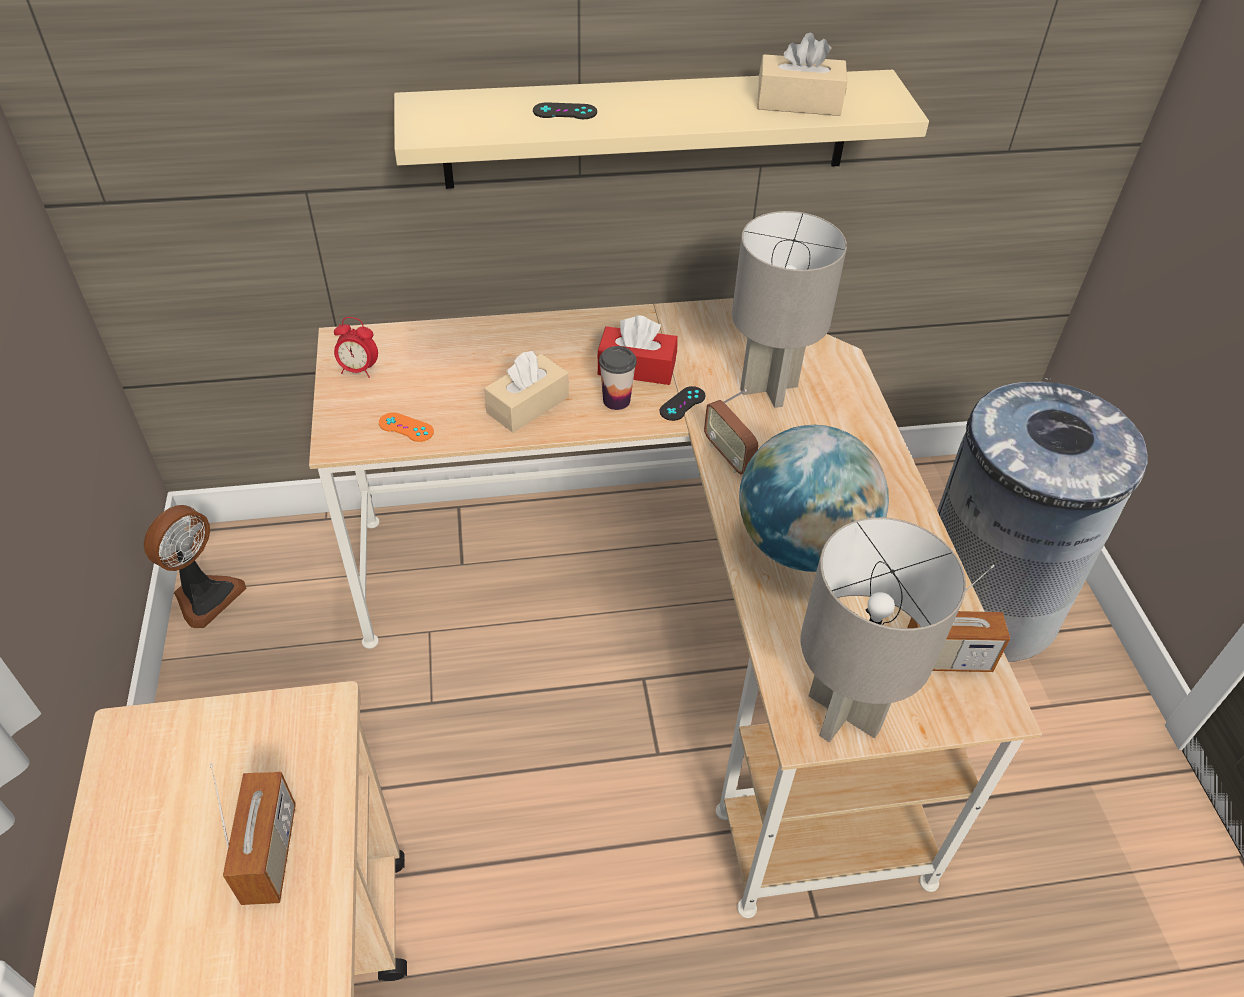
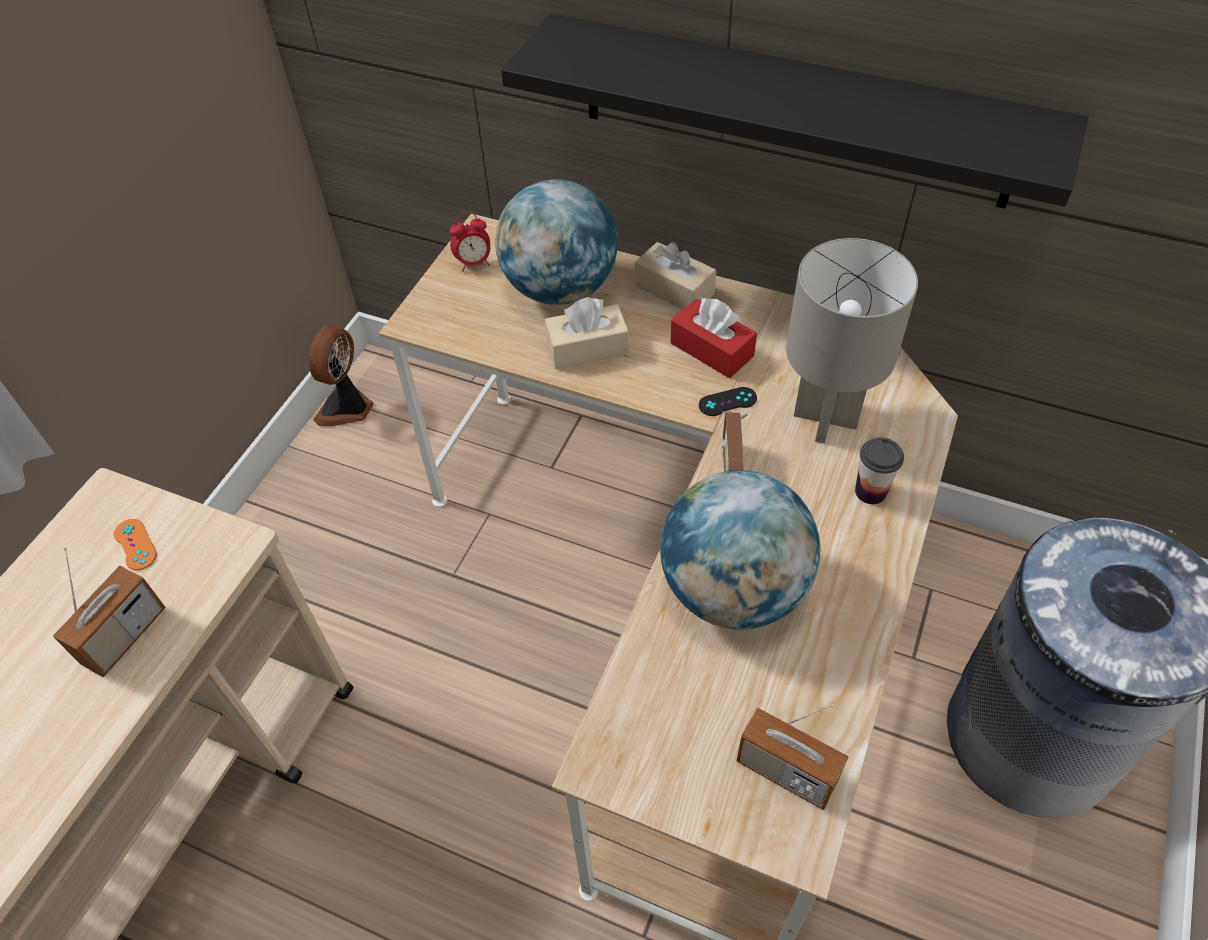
camera: 35 degrees right, 5 degrees up
fan [144,505,246,628] -> fan turned 135 degrees clockwise [309,325,374,426]
alarm clock [334,317,378,378] -> alarm clock turned 60 degrees counterclockwise [449,212,490,272]
orange game controller [379,412,434,442] -> orange game controller moved to [114,519,157,570]
beige shelf [394,70,929,189] -> black shelf [501,13,1088,209]
black game controller [533,102,597,119] -> none
cup [599,346,637,410] -> cup moved to [855,437,904,504]
beige tissue box [757,33,847,116] -> beige tissue box moved to [635,242,716,309]
grey table lamp [801,517,966,742] -> none
none -> globe [495,179,618,305]

